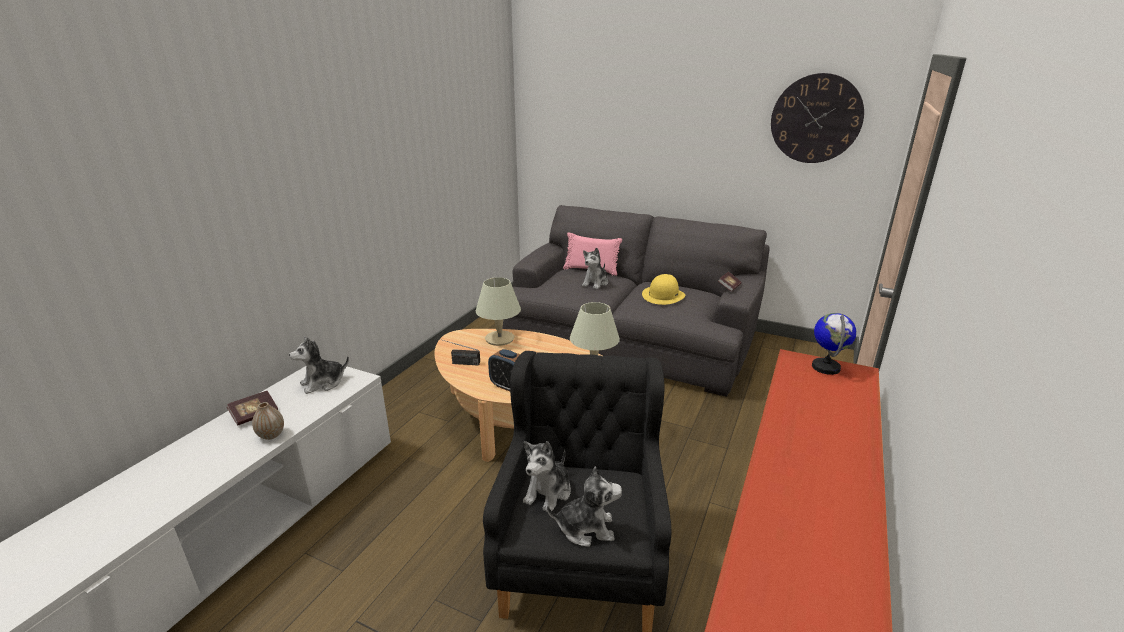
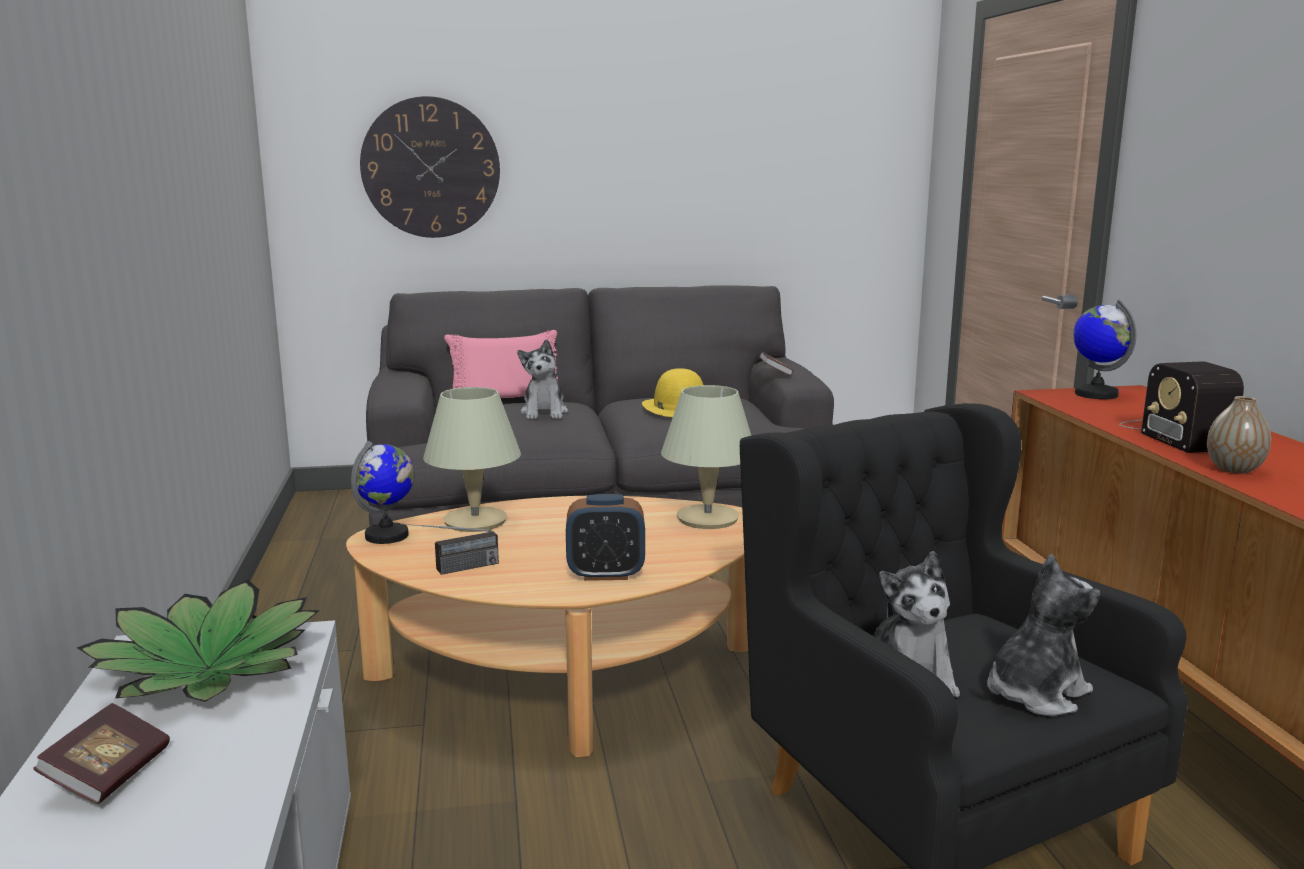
camera: 35 degrees left, 10 degrees down
vase [252,402,284,440] -> vase moved to [1207,396,1271,474]
plush toy [289,336,349,394] -> potted plant [77,579,320,702]
wall clock [771,73,864,163] -> wall clock moved to [360,96,500,238]
none -> globe [351,441,415,544]
none -> radio [1119,361,1244,453]

